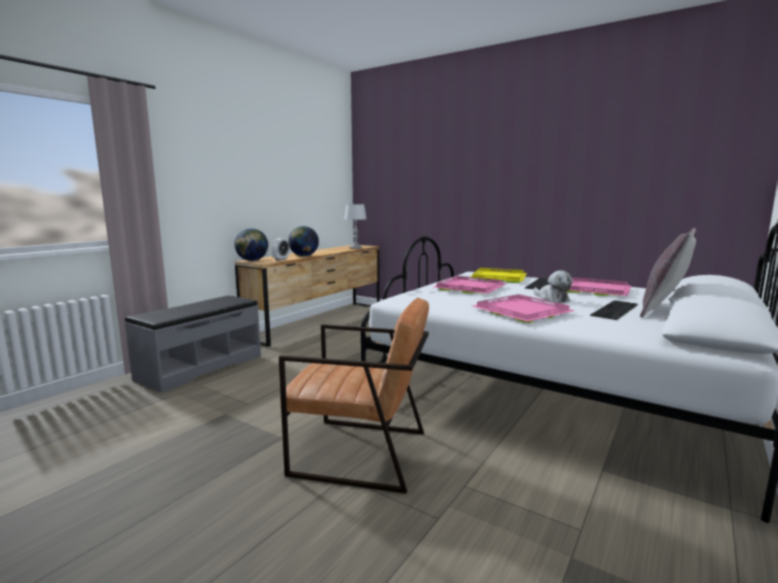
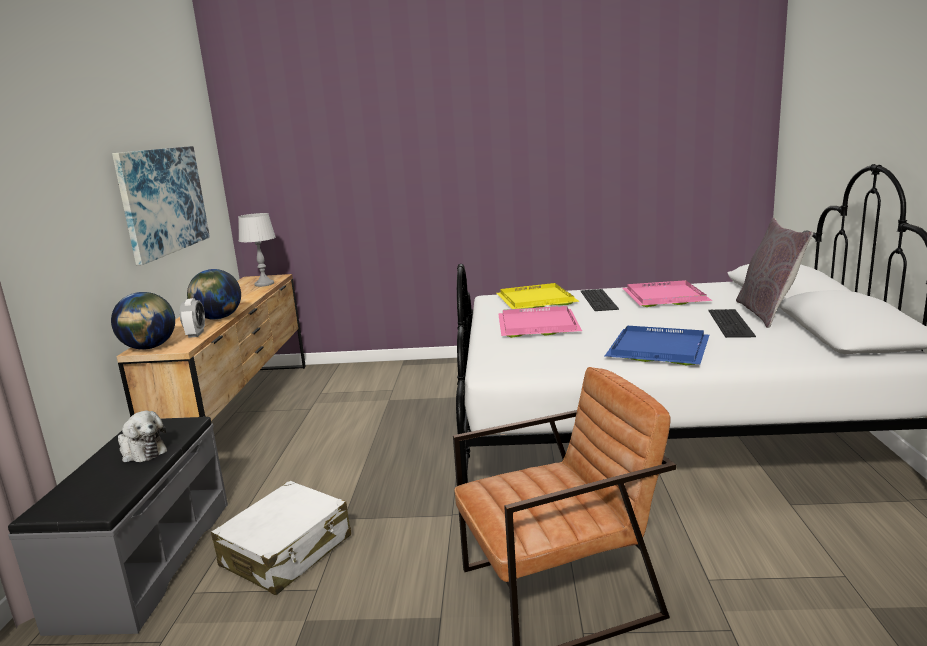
camera: 30 degrees left, 5 degrees up
pink tray [473,294,576,323] -> blue tray [605,326,709,365]
plush toy [534,271,573,303] -> plush toy moved to [118,411,167,462]
none -> picture [112,146,210,265]
none -> white suitcase [211,481,351,595]

